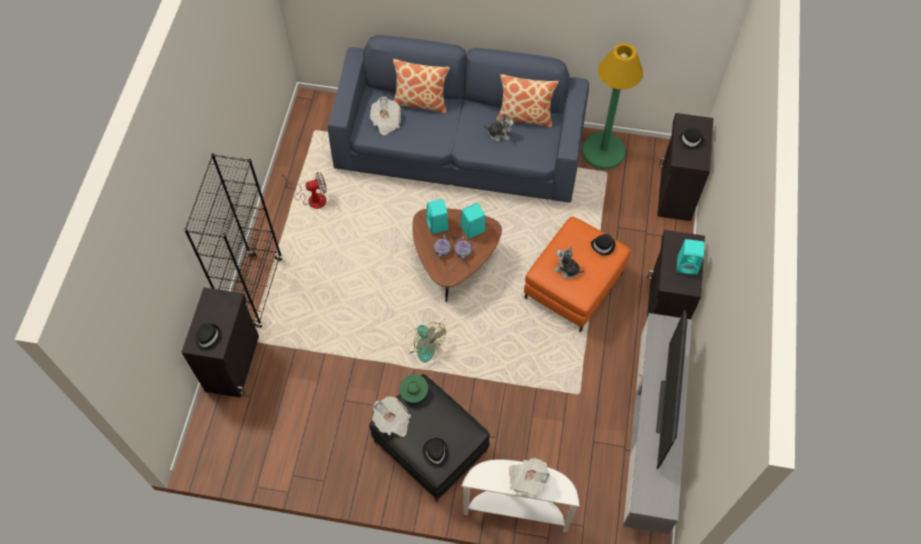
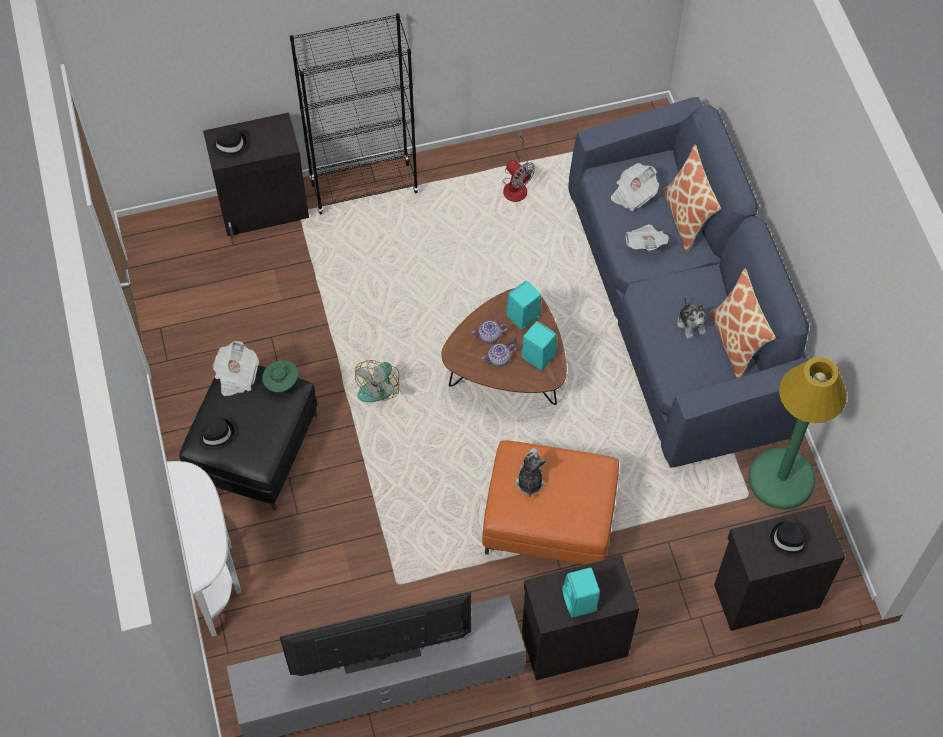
camera: 65 degrees right, 0 degrees up
newspaper [509,458,550,496] -> newspaper moved to [625,224,669,251]
black hat [591,234,615,255] -> none

